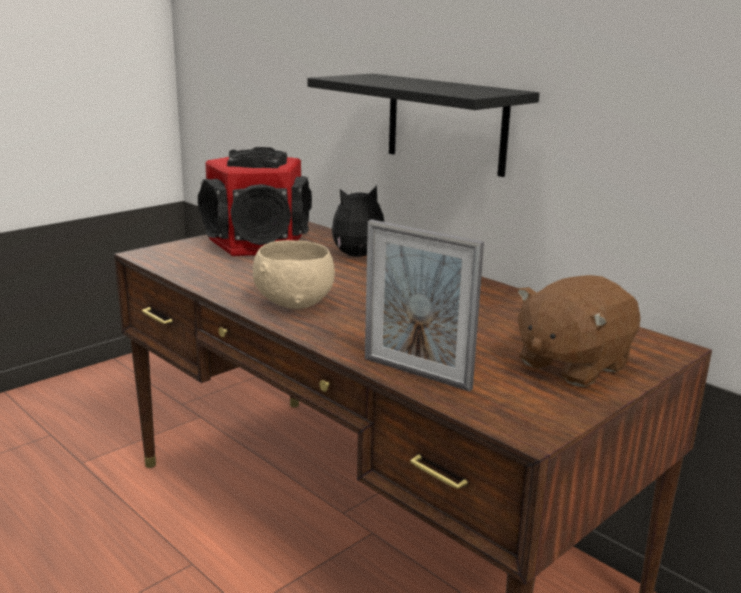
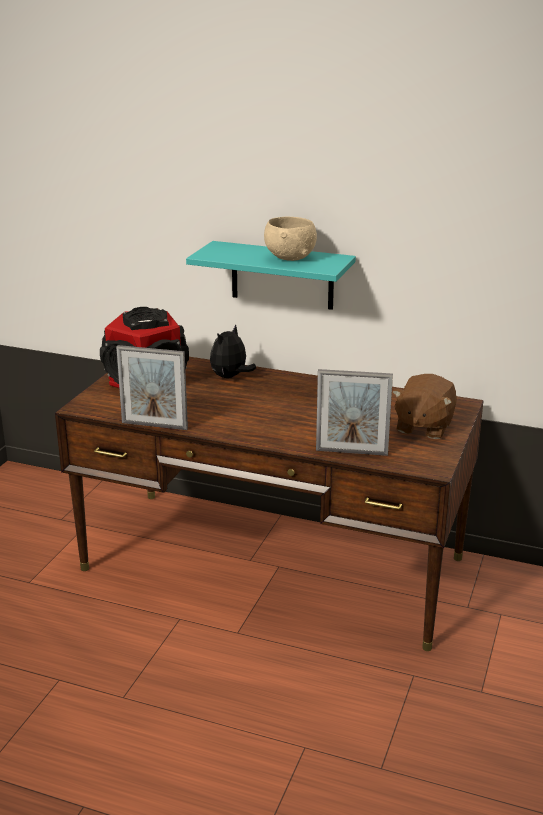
camera: 25 degrees left, 5 degrees up
beige bowl [253,240,335,309] -> beige bowl moved to [264,217,317,261]
black shelf [307,74,540,177] -> turquoise shelf [186,241,356,310]
none -> picture frame [116,345,188,430]

